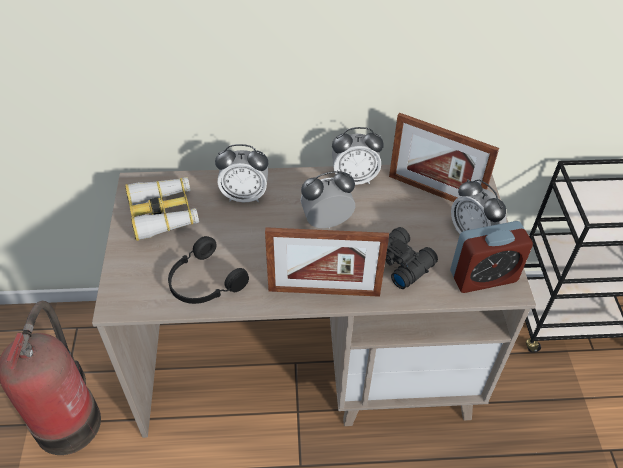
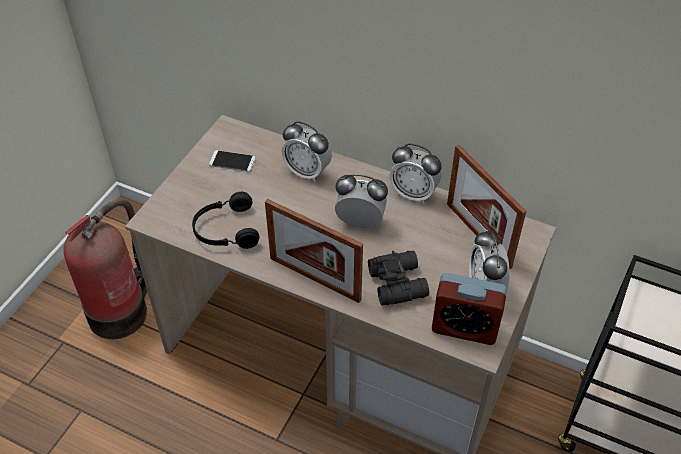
camera: 30 degrees right, 0 degrees up
binoculars [125,177,199,241] -> phone [209,150,256,172]

